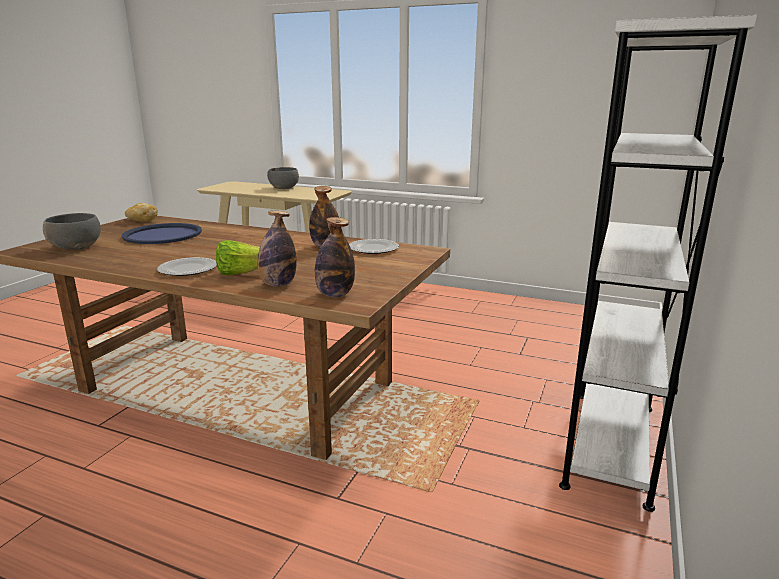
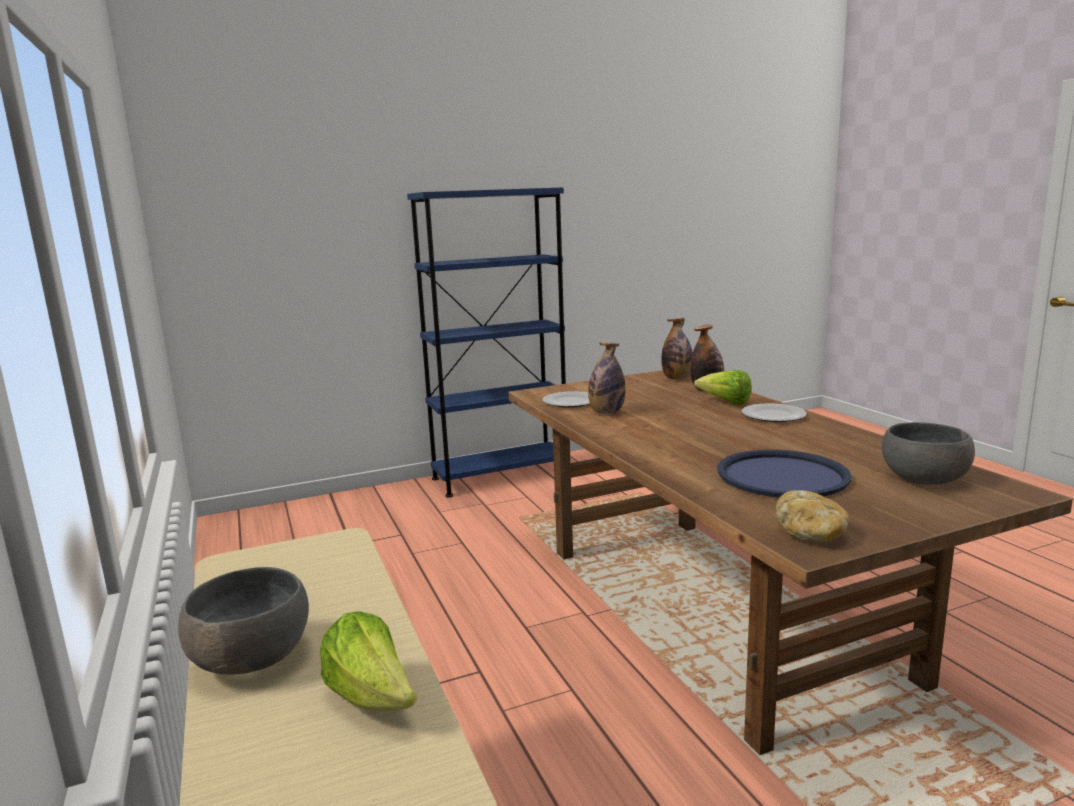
camera: 135 degrees left, 5 degrees down
white bookcase [559,15,757,512] -> blue bookcase [407,187,566,498]
none -> lettuce [320,611,417,711]

